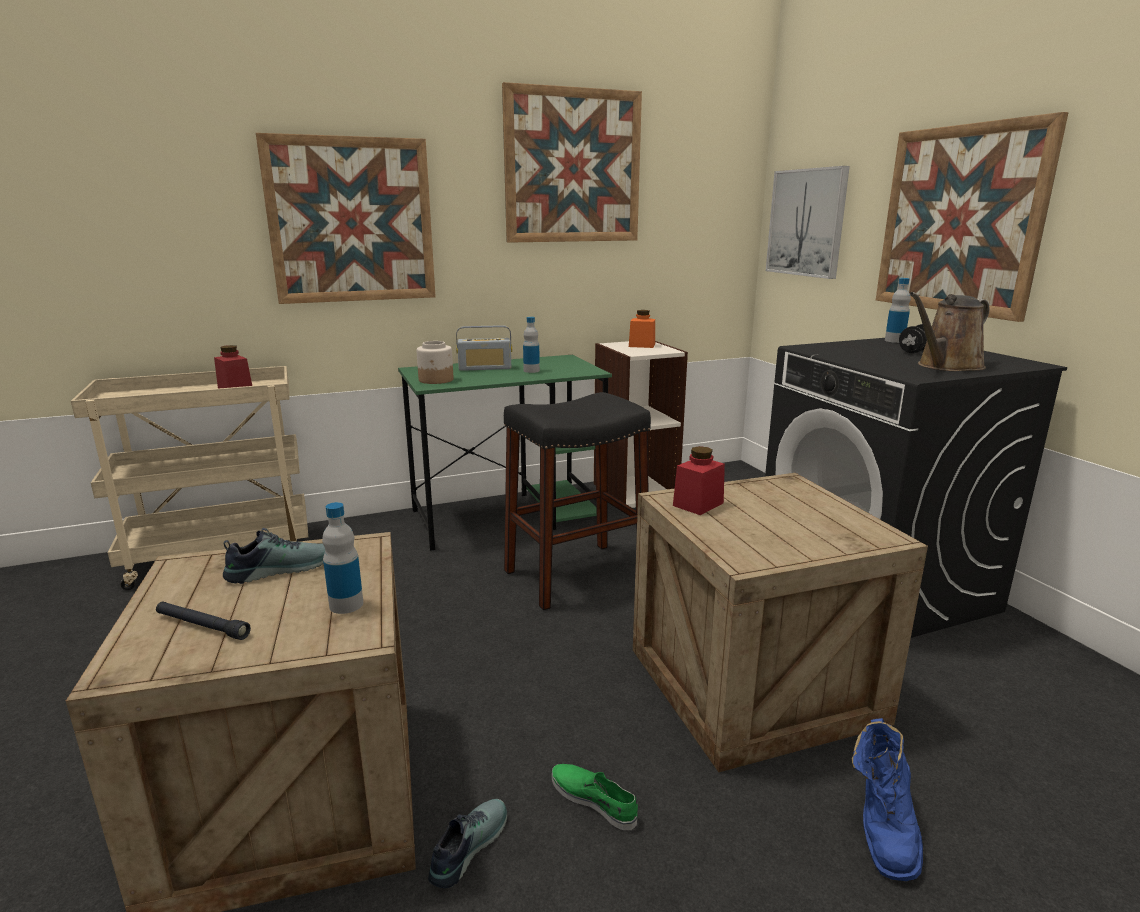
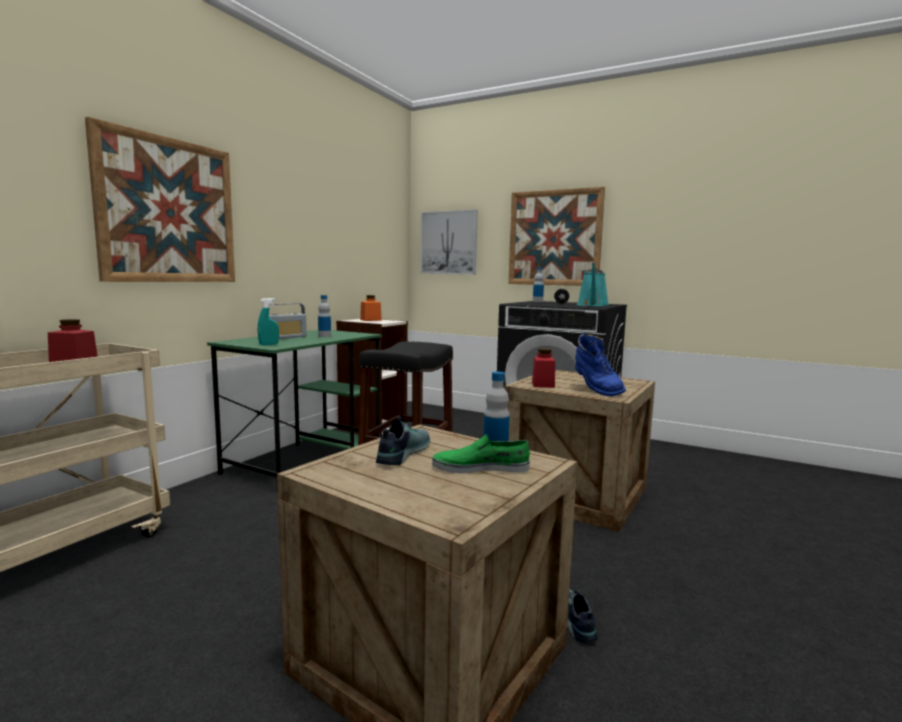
camera: 40 degrees left, 10 degrees down
black flashlight [156,602,251,640] -> none
jar [416,341,453,384] -> turquoise spray bottle [258,298,279,345]
picture [502,82,642,243] -> none
green shoe [552,764,638,830] -> green shoe moved to [432,434,530,474]
blue boot [852,718,923,881] -> blue boot moved to [575,334,626,396]
brown watering can [910,292,990,372] -> turquoise watering can [577,263,608,306]

